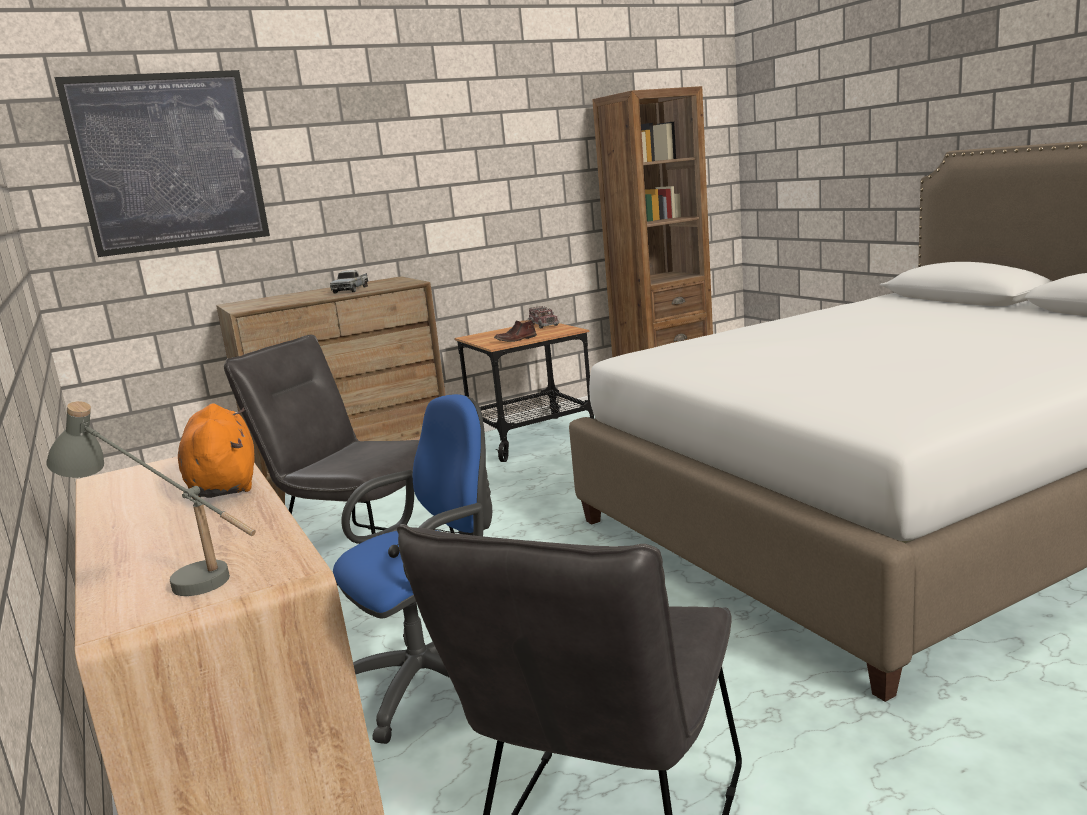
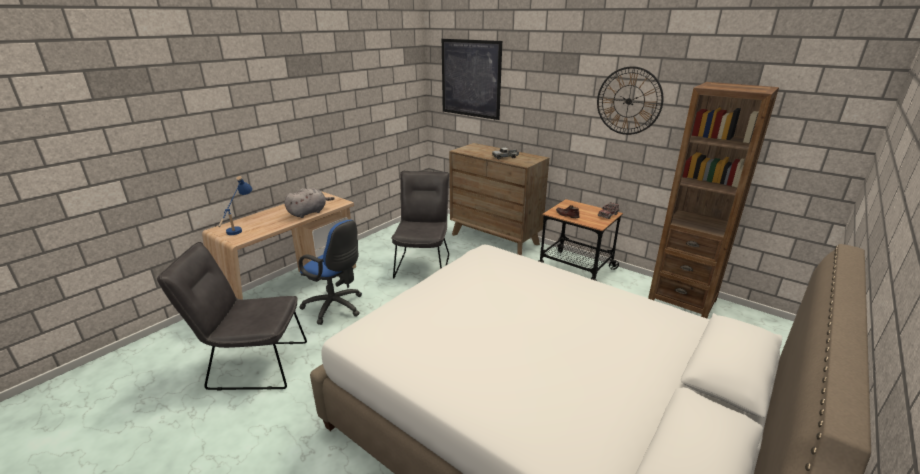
camera: 65 degrees right, 10 degrees up
grey table lamp [46,401,256,596] -> blue table lamp [218,176,252,235]
orange plush toy [178,403,255,500] -> grey plush toy [284,188,335,218]
none -> wall clock [597,66,664,135]

